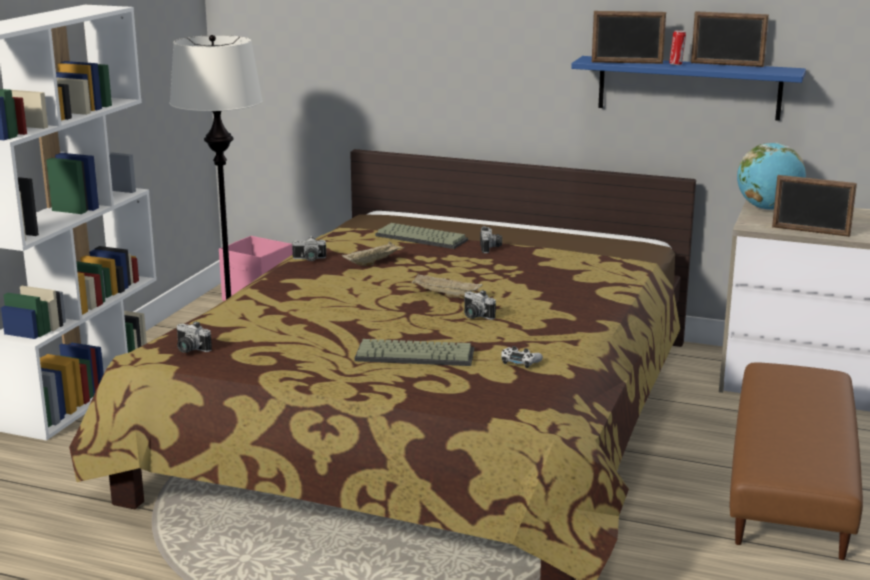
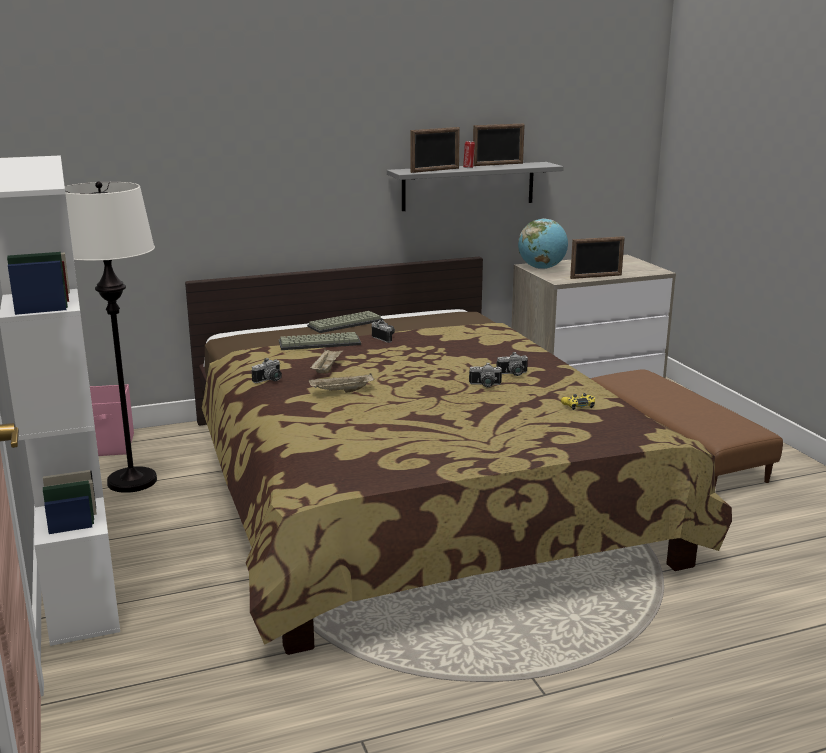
camera: 40 degrees left, 0 degrees up
camera [176,321,212,353] -> camera moved to [496,352,528,376]
keyboard [354,339,474,366] -> keyboard moved to [307,311,384,333]
beige tray [412,274,482,298] -> beige tray moved to [309,373,374,393]
white game controller [501,346,543,368] -> yellow game controller [561,393,595,410]
blue shelf [571,56,806,121] -> grey shelf [387,162,564,211]

